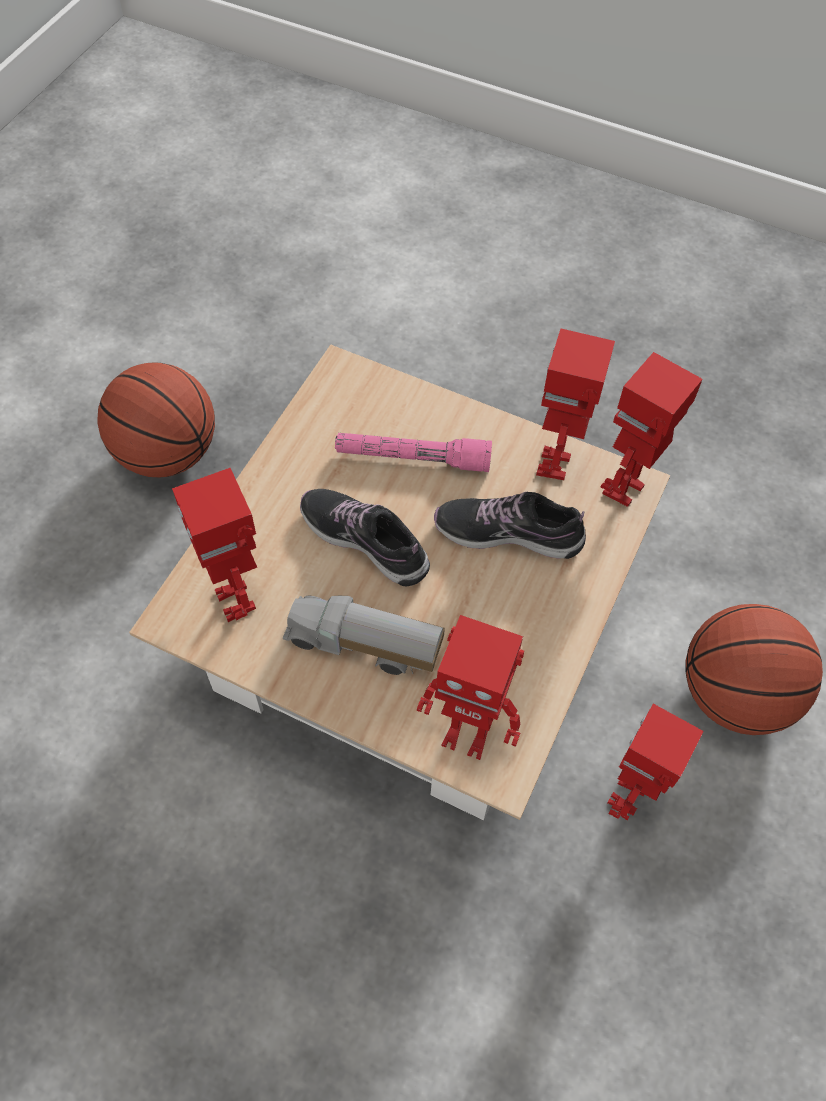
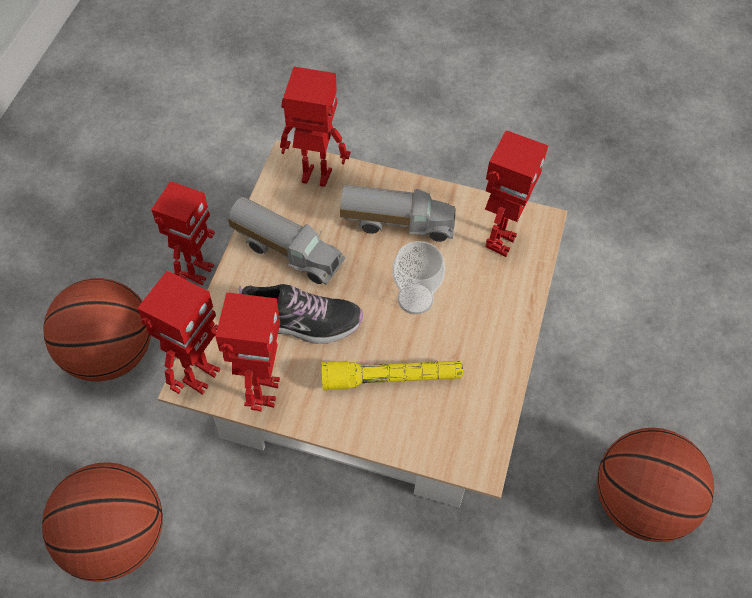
camera: 170 degrees right, 0 degrees up
toy robot [172,468,257,622] -> toy robot turned 60 degrees clockwise [485,130,548,257]
shoe [300,489,430,586] -> cup [392,241,445,315]
pink flashlight [335,433,492,472] -> yellow flashlight [322,361,463,390]
none -> basketball [42,462,163,582]
none -> toy truck [228,197,346,285]

